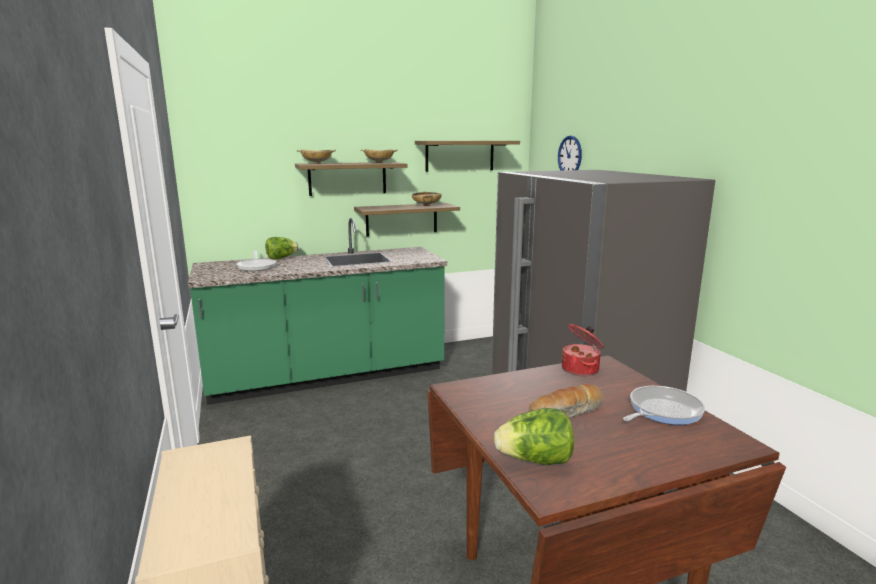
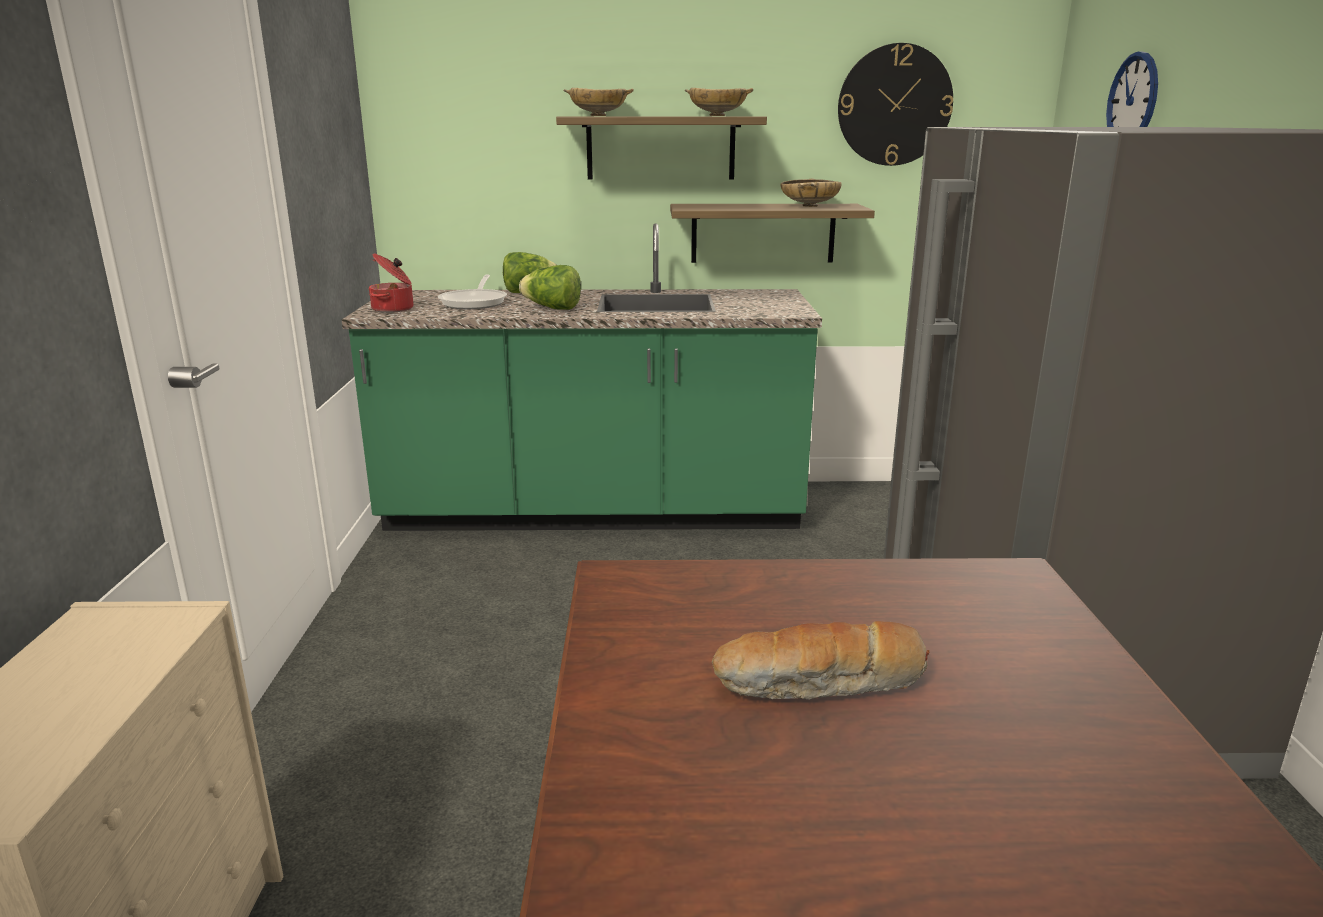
camera: 20 degrees right, 5 degrees up
shelf [415,141,520,172] -> wall clock [838,43,953,166]
lettuce [494,408,574,465] -> lettuce moved to [519,265,581,310]
cooking pot [562,324,604,376] -> cooking pot moved to [369,253,414,313]
frying pan [623,386,705,425] -> none

